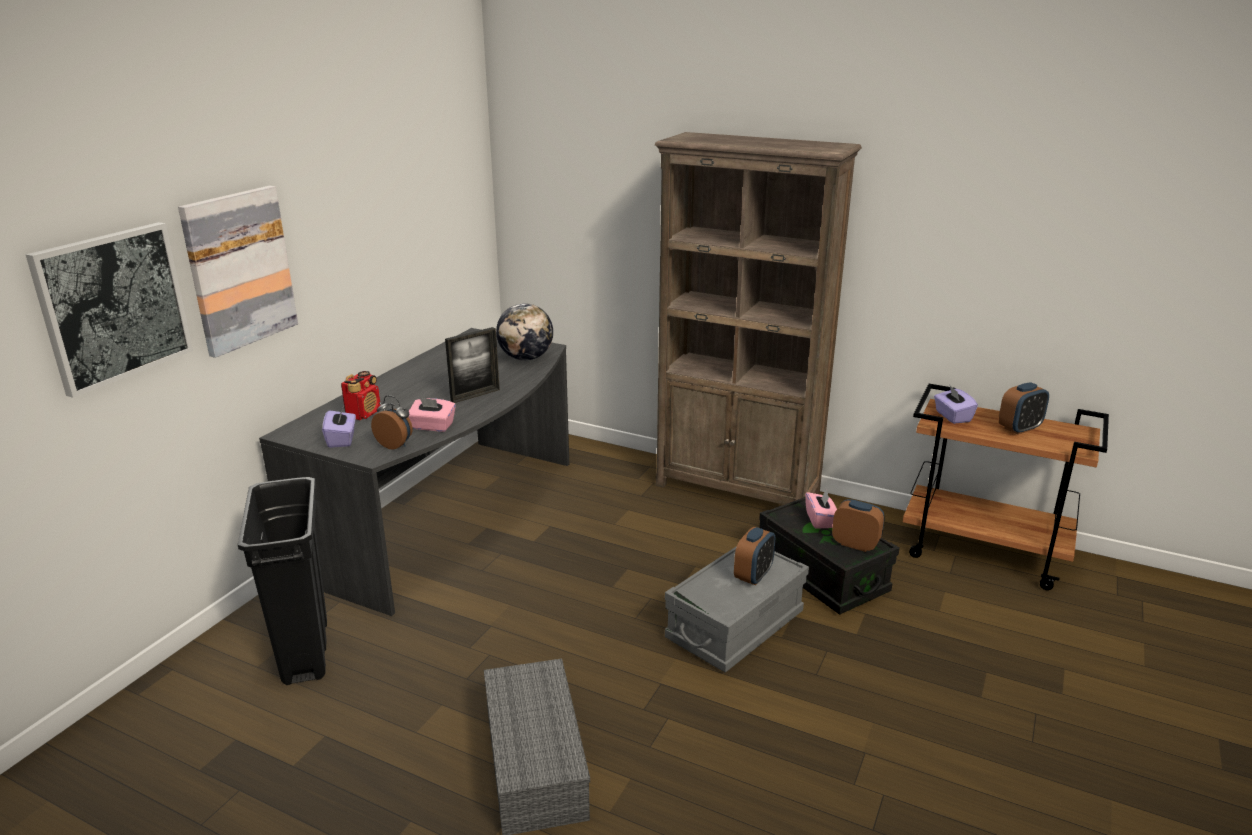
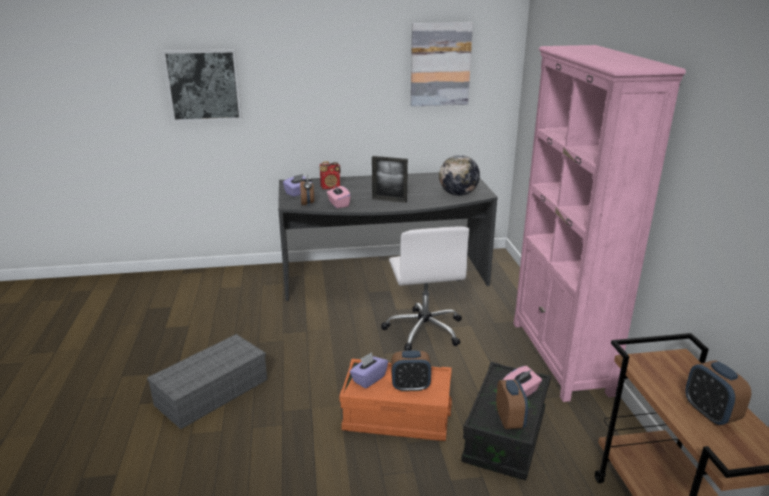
camera: 55 degrees right, 0 degrees up
picture [178,185,298,358] -> picture moved to [411,22,473,107]
black trash can [238,477,327,685] -> none
brown bookcase [655,132,862,505] -> pink bookcase [514,45,686,402]
grey storage box [665,546,809,673] -> orange storage box [339,359,452,441]
purple tissue box [934,386,978,424] -> purple tissue box moved to [350,352,388,389]
alarm clock [998,382,1049,435] -> alarm clock turned 45 degrees clockwise [685,360,751,425]
none -> white office chair [381,226,469,351]

